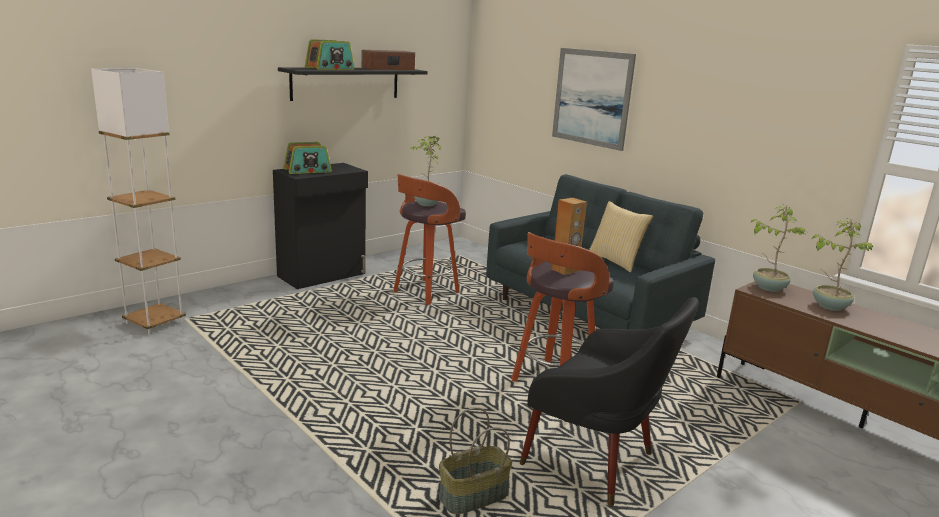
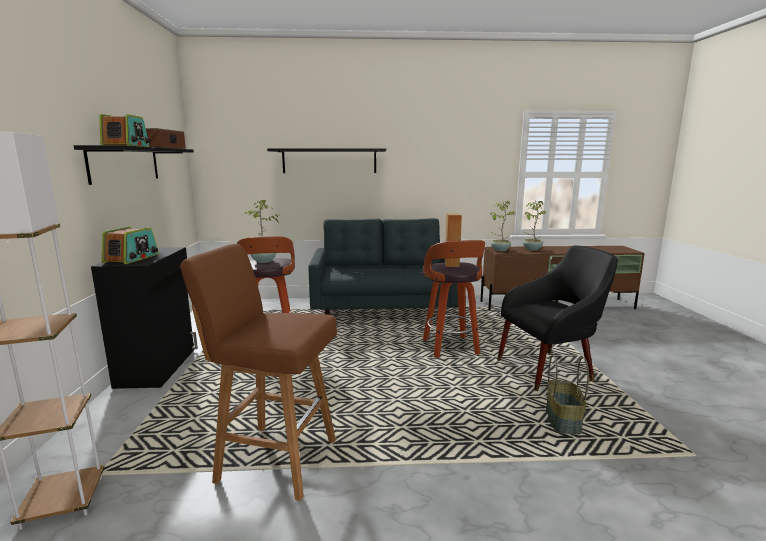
camera: 50 degrees left, 5 degrees down
picture [552,48,636,151] -> black shelf [267,148,386,173]
pillow [589,201,653,273] -> none
none -> brown stool [180,244,337,501]

